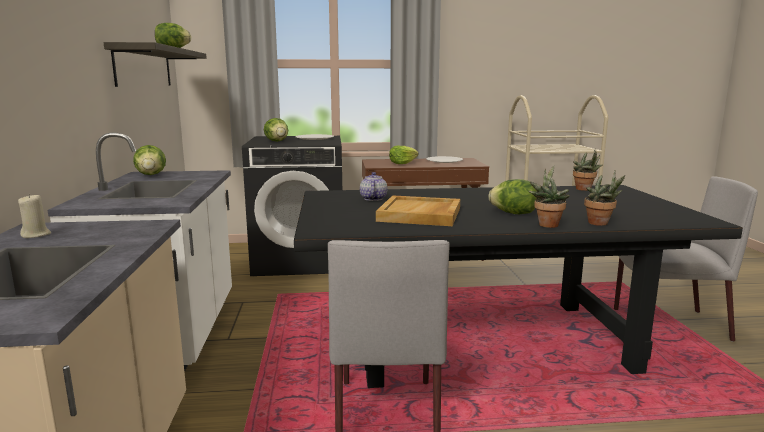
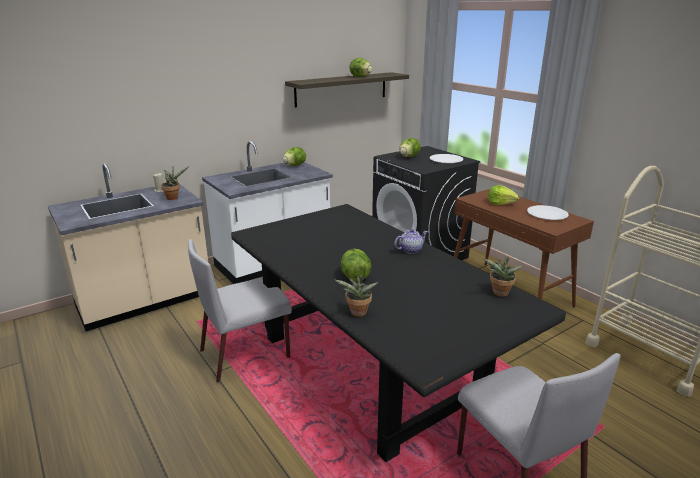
camera: 60 degrees right, 10 degrees up
teapot [360,172,387,201] -> teapot moved to [394,229,428,254]
beige tray [376,195,460,226] -> none
potted plant [529,166,570,228] -> potted plant moved to [161,166,189,200]

